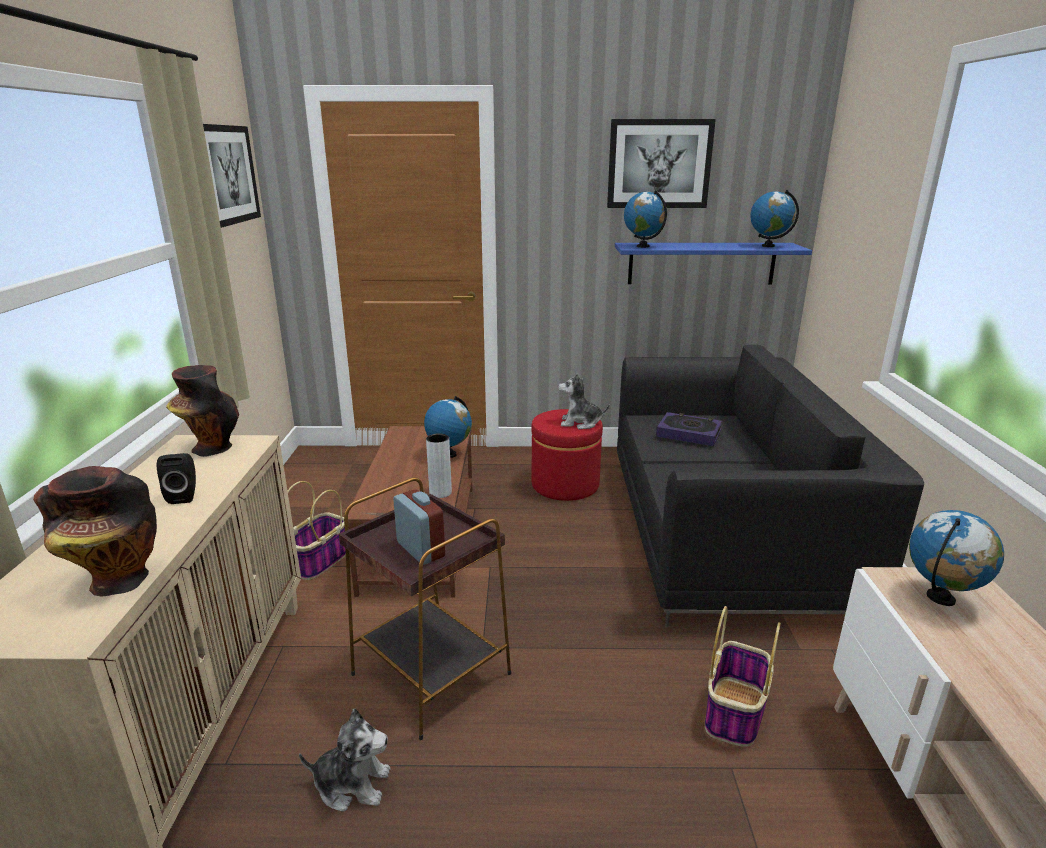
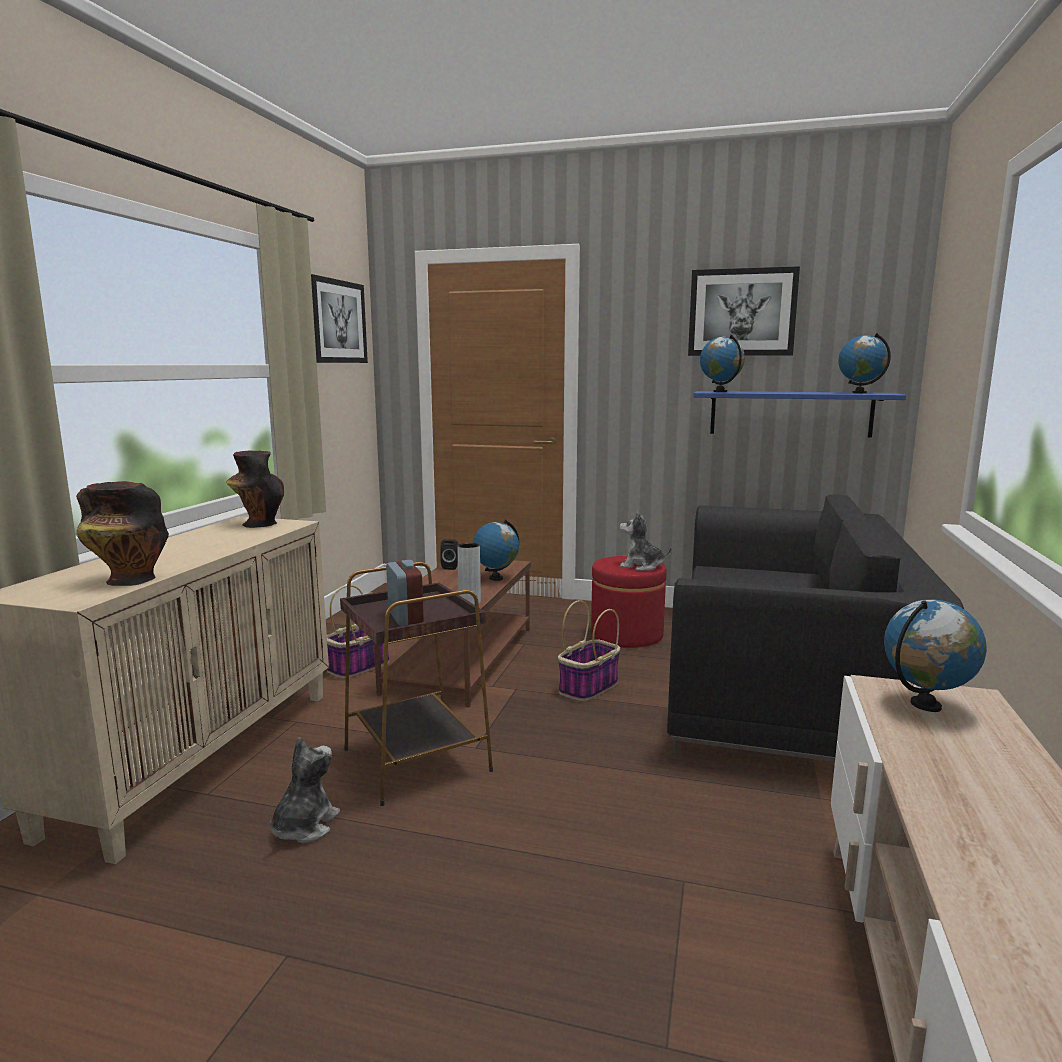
camera: 15 degrees right, 10 degrees down
black speaker [157,453,196,504] -> black speaker moved to [440,539,459,570]
plush toy [299,709,391,812] -> plush toy turned 90 degrees counterclockwise [270,737,340,843]
book [656,412,722,446] -> none
basket [705,606,781,747] -> basket moved to [558,600,620,701]

